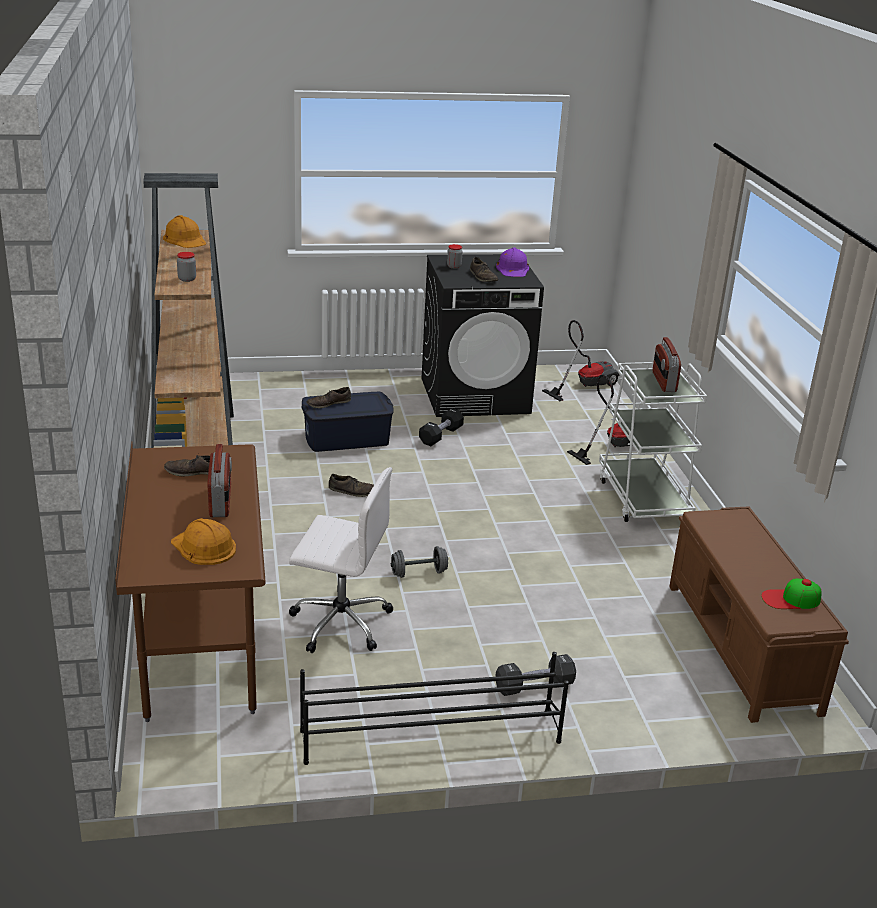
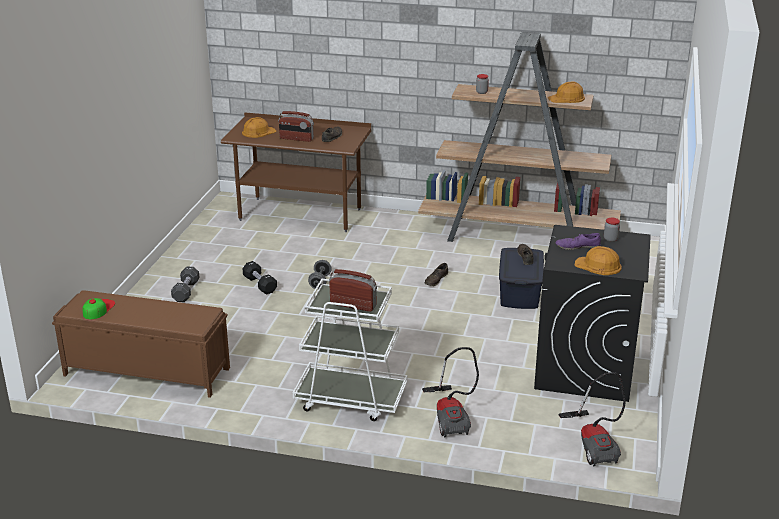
camera: 115 degrees right, 0 degrees up
white office chair [289,467,393,653] -> none
black shoe rack [300,652,569,765] -> none
black dumbbell [419,408,464,446] -> black dumbbell moved to [242,261,277,294]
brown shoe [470,257,498,282] -> purple shoe [555,233,601,250]
purple hard hat [496,247,529,277] -> orange hard hat [574,246,622,275]

